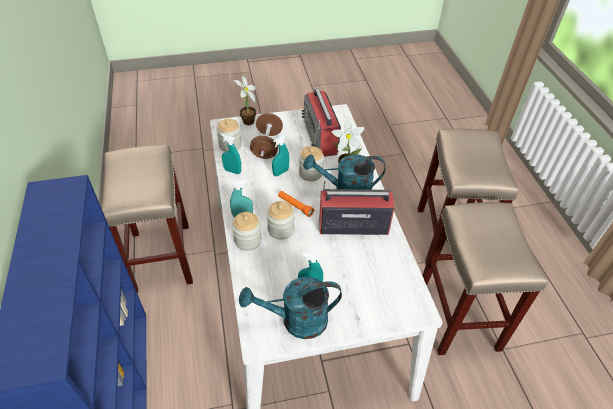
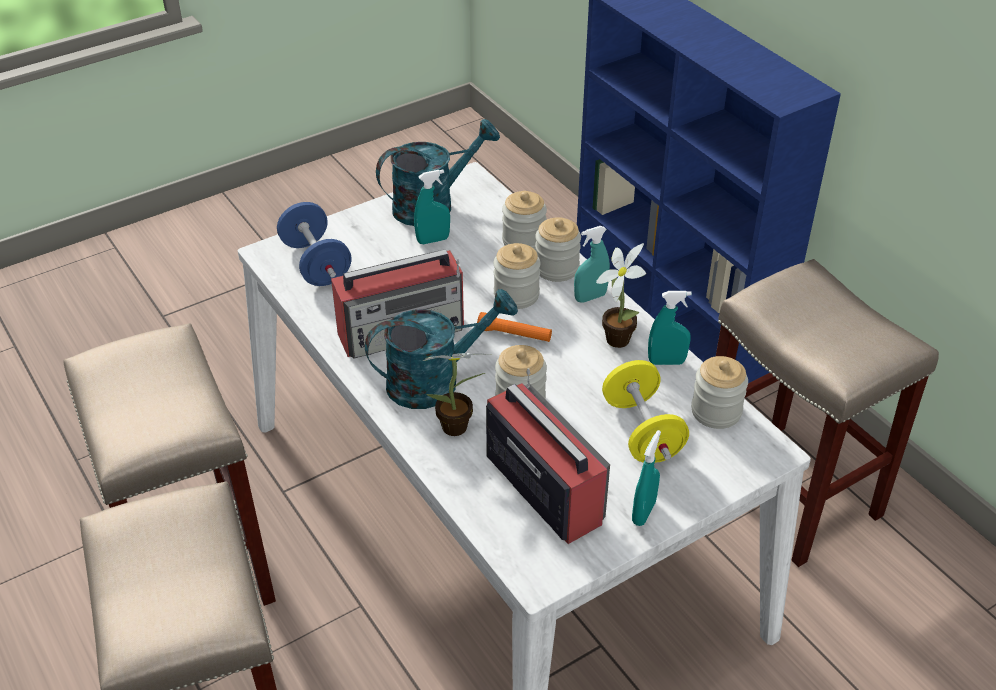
camera: 160 degrees right, 5 degrees down
potted plant [234,75,256,125] -> potted plant moved to [596,243,646,348]
brown dumbbell [250,113,283,159] -> yellow dumbbell [602,360,689,463]
turquoise spray bottle [272,135,289,176] -> turquoise spray bottle moved to [632,430,661,526]
none -> blue dumbbell [277,202,351,286]
none -> jar [502,191,547,251]

